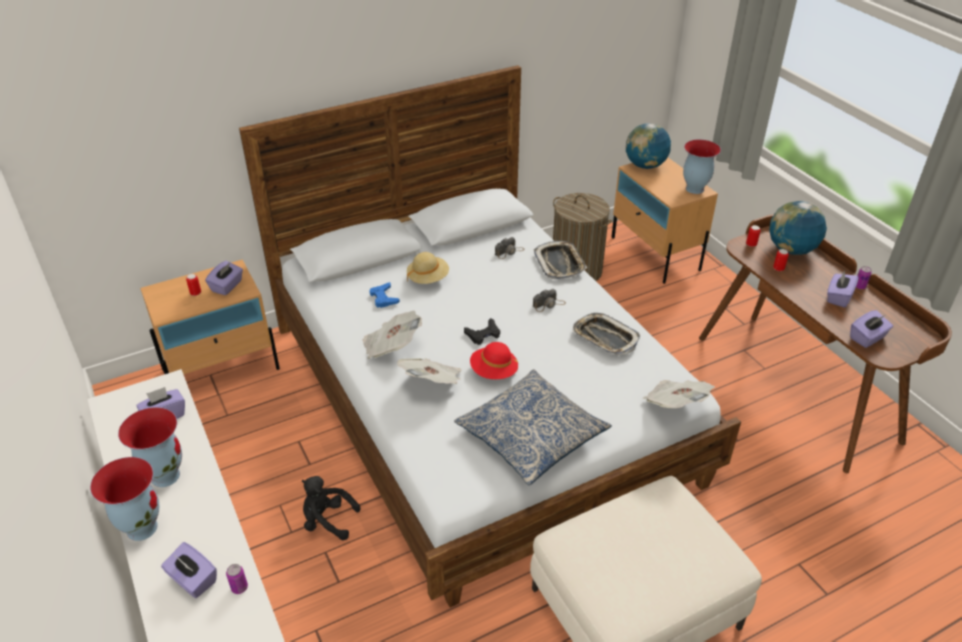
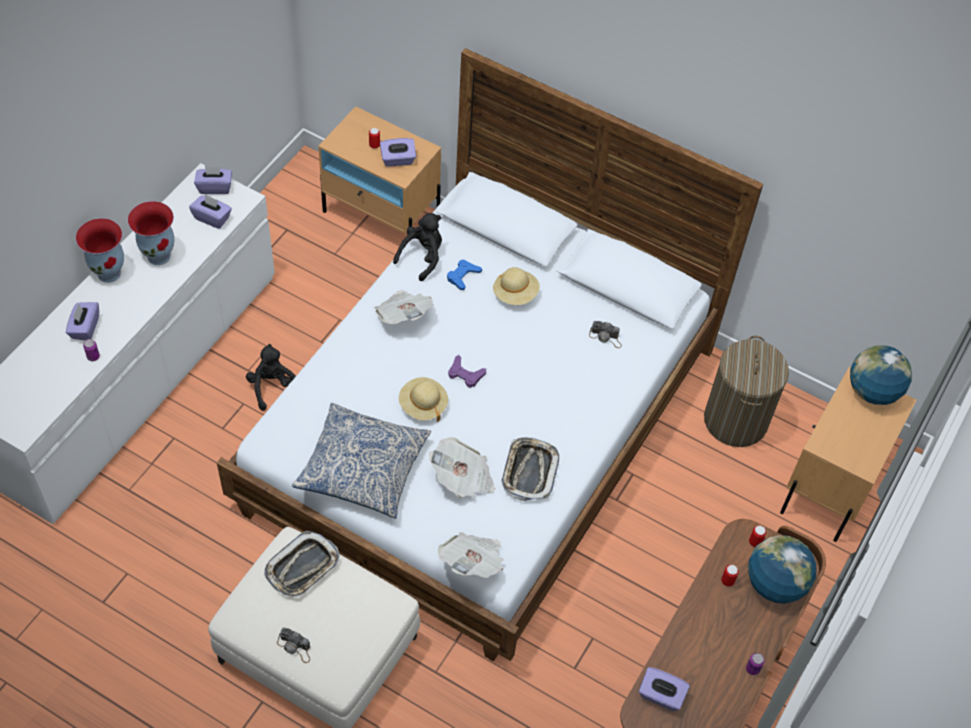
camera: 55 degrees right, 15 degrees up
newspaper [397,358,462,384] -> newspaper moved to [429,437,495,498]
black game controller [464,318,500,345] -> purple game controller [448,355,486,388]
red hat [470,342,518,379] -> beige hat [399,377,448,422]
camera [533,289,566,312] -> camera moved to [277,628,310,663]
tray [534,241,587,279] -> tray moved to [264,531,340,598]
vase [683,139,721,194] -> none
purple tissue box [827,270,859,308] -> purple tissue box moved to [194,166,232,194]
none -> black plush toy [393,213,442,281]

